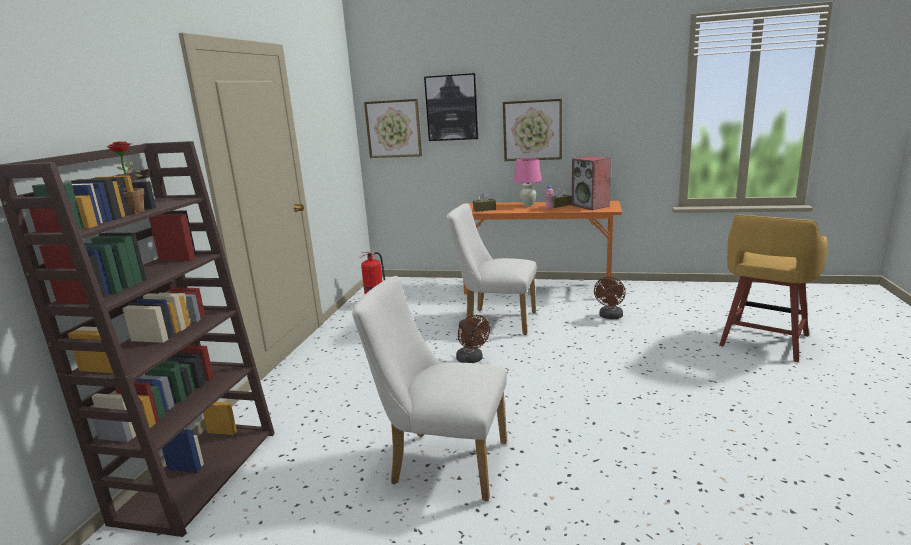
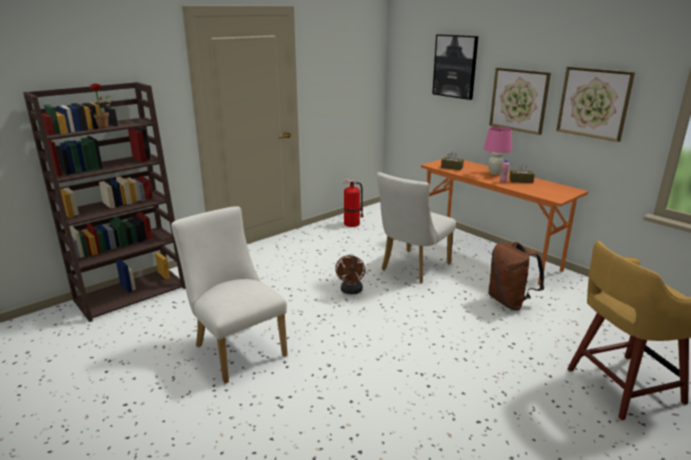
camera: 35 degrees right, 5 degrees up
picture [364,99,422,158] -> picture moved to [556,67,635,142]
white chair [447,203,537,335] -> white chair turned 105 degrees counterclockwise [377,172,456,283]
speaker [572,156,611,210] -> none
brown fan [594,277,626,319] -> brown backpack [488,242,544,311]

